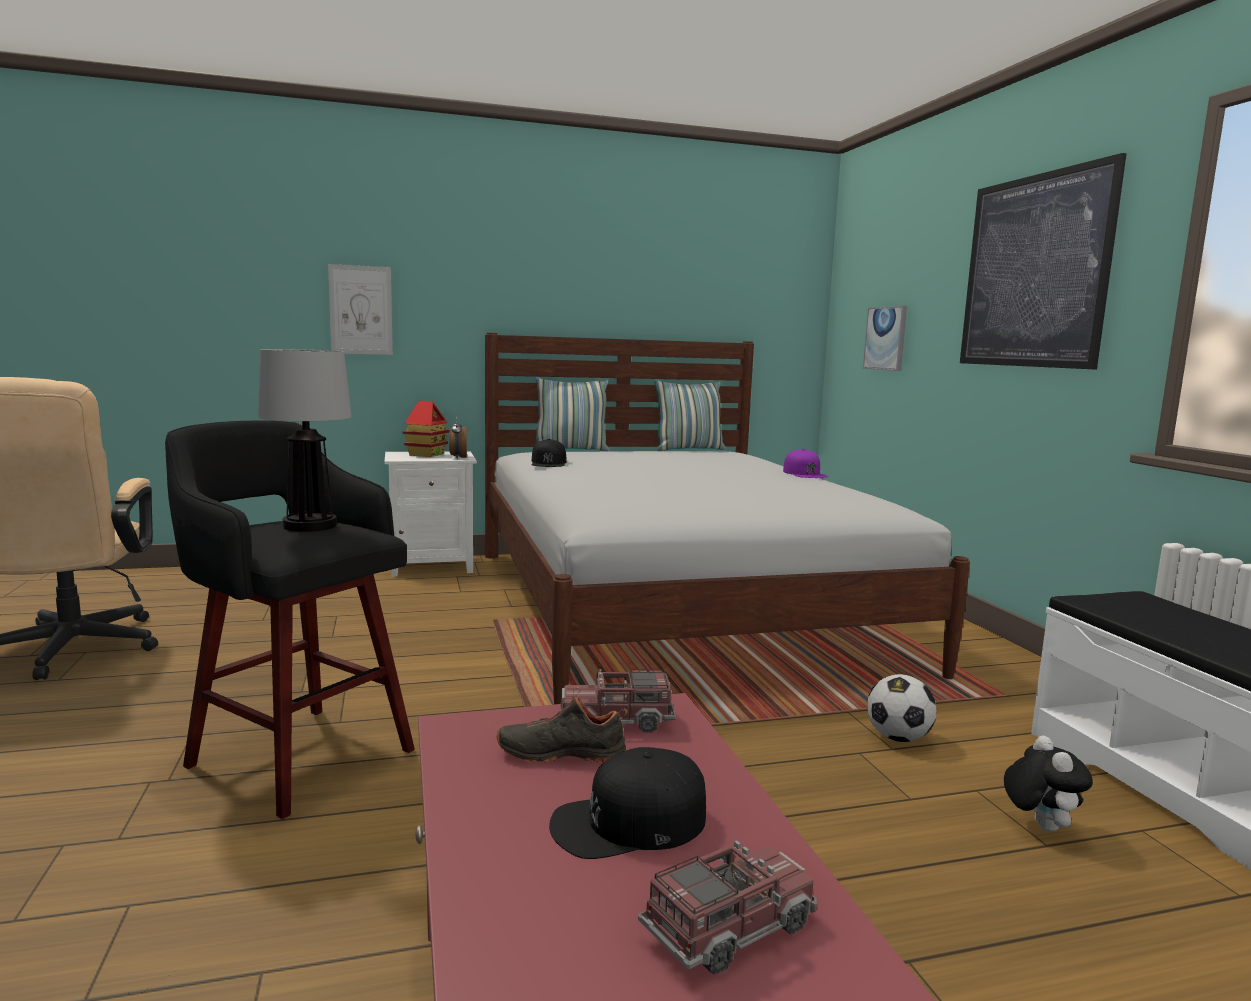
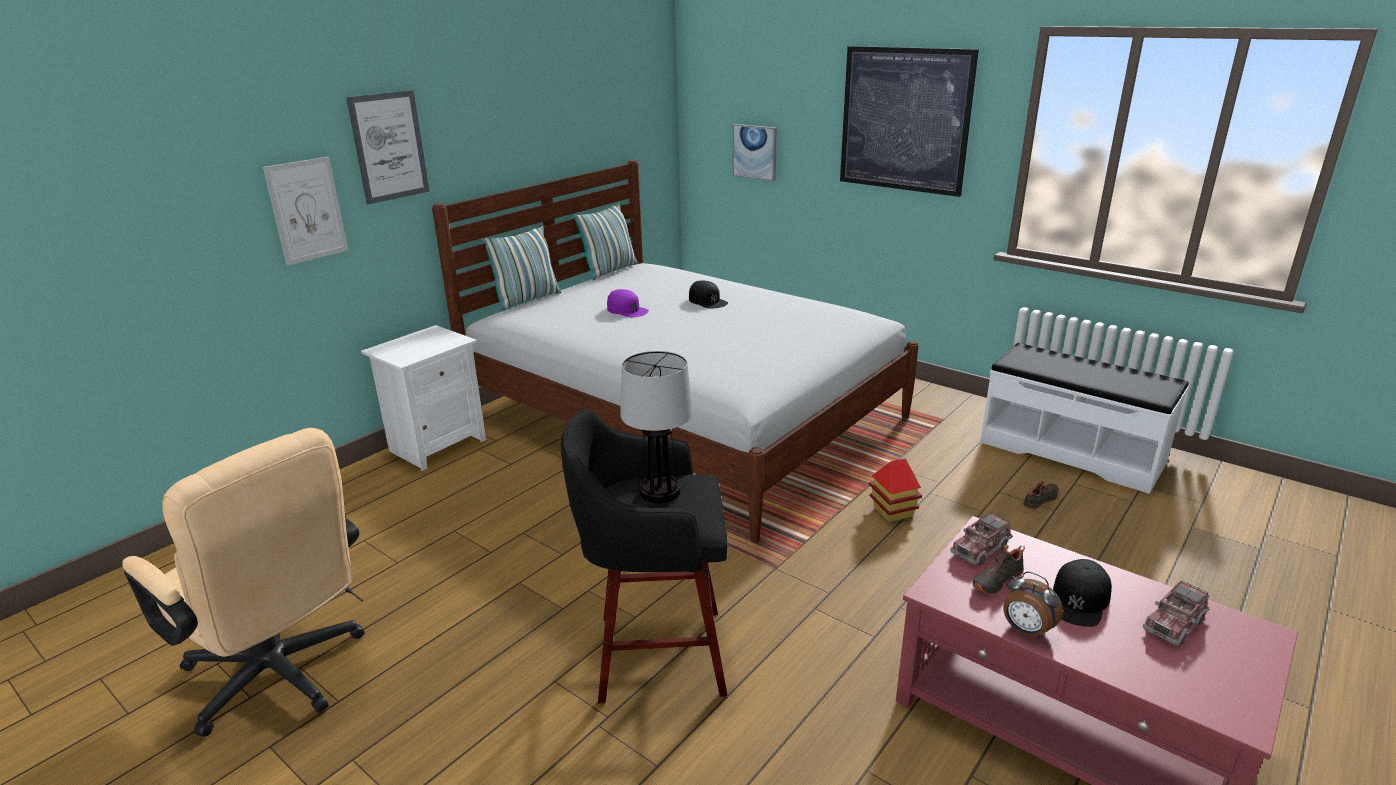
camera: 35 degrees left, 15 degrees up
toy house [403,401,449,457] -> toy house moved to [869,458,922,522]
alarm clock [449,416,467,459] -> alarm clock moved to [1003,571,1063,639]
black cap [532,439,567,467] -> black cap moved to [689,280,728,309]
toy truck [638,840,817,975] -> toy truck turned 150 degrees counterclockwise [1143,580,1210,645]
purple cap [783,449,828,478] -> purple cap moved to [607,289,649,317]
football [867,674,936,742] -> none
plush toy [1004,735,1093,832] -> black shoe [1023,479,1059,509]
none -> picture [346,90,430,204]

